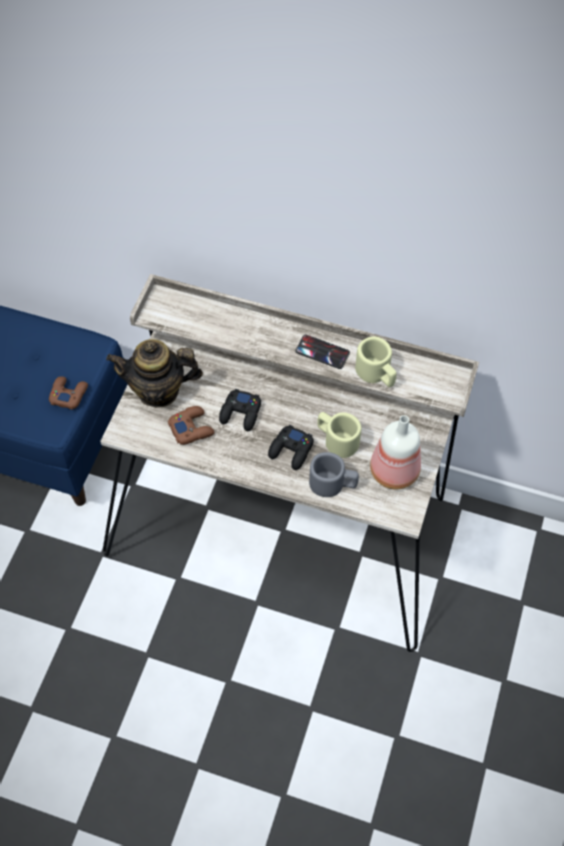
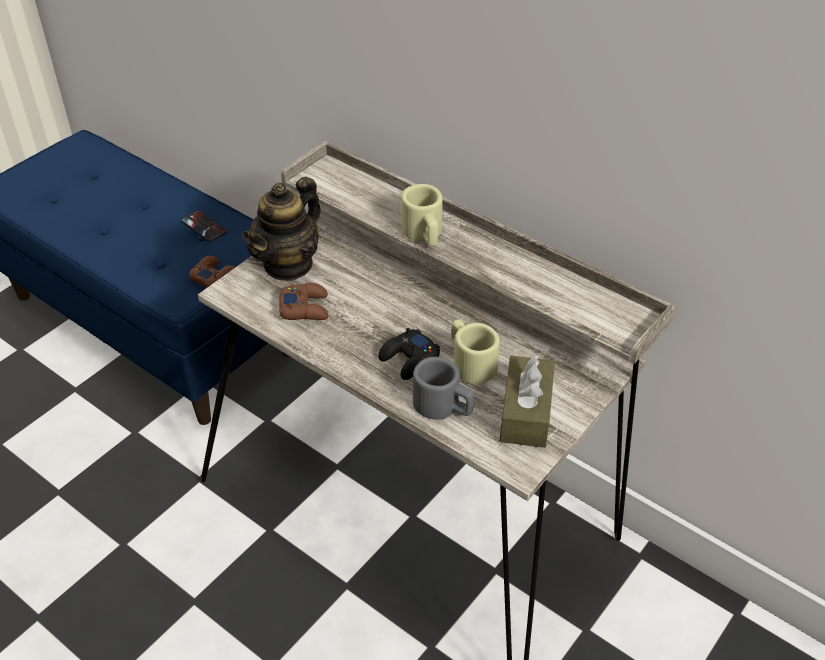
camera: 20 degrees right, 15 degrees down
teapot [106,339,203,408] -> teapot turned 75 degrees counterclockwise [242,176,321,281]
black game controller [219,389,261,431] -> none
phone [295,335,350,369] -> phone moved to [181,211,227,242]
beige mug [355,336,397,387] -> beige mug moved to [401,184,443,246]
bottle [370,415,421,489] -> brown tissue box [500,355,555,448]

